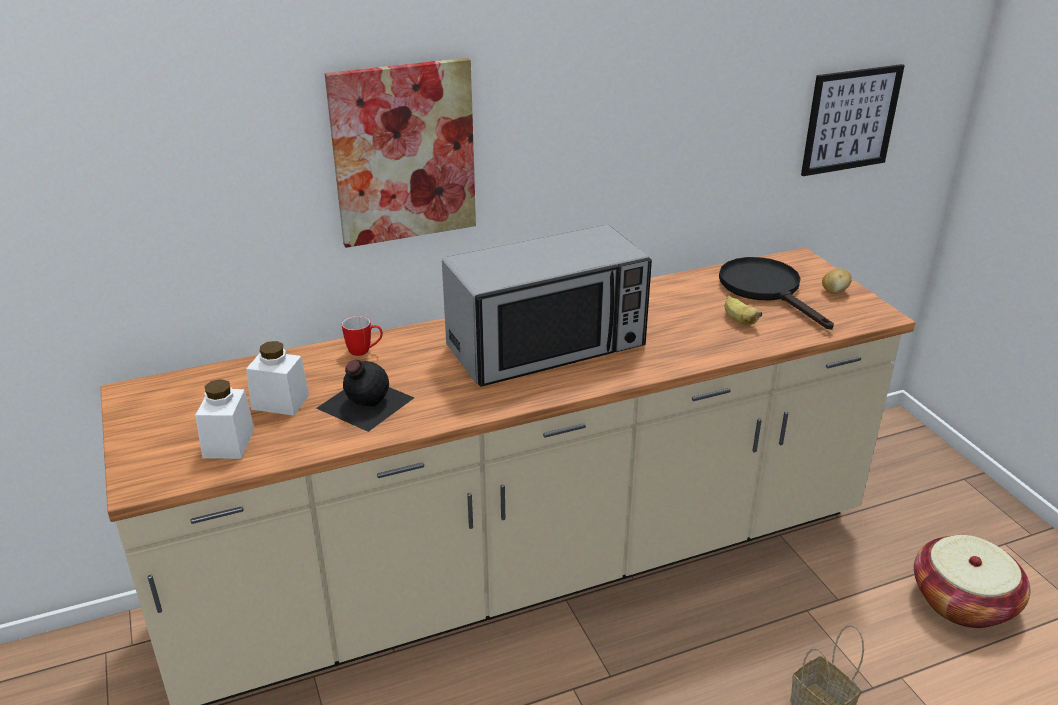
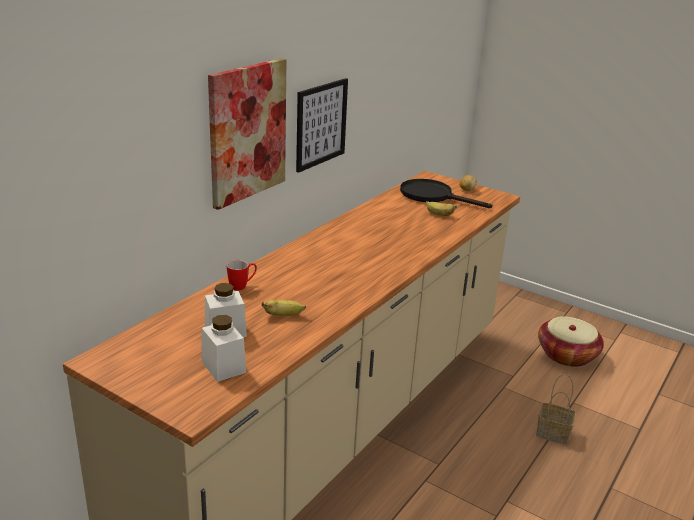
camera: 35 degrees left, 5 degrees down
black bottle [316,360,414,432] -> banana [262,300,306,316]
microwave [442,225,652,387] -> none
picture [801,64,905,176] -> picture moved to [296,78,348,173]

